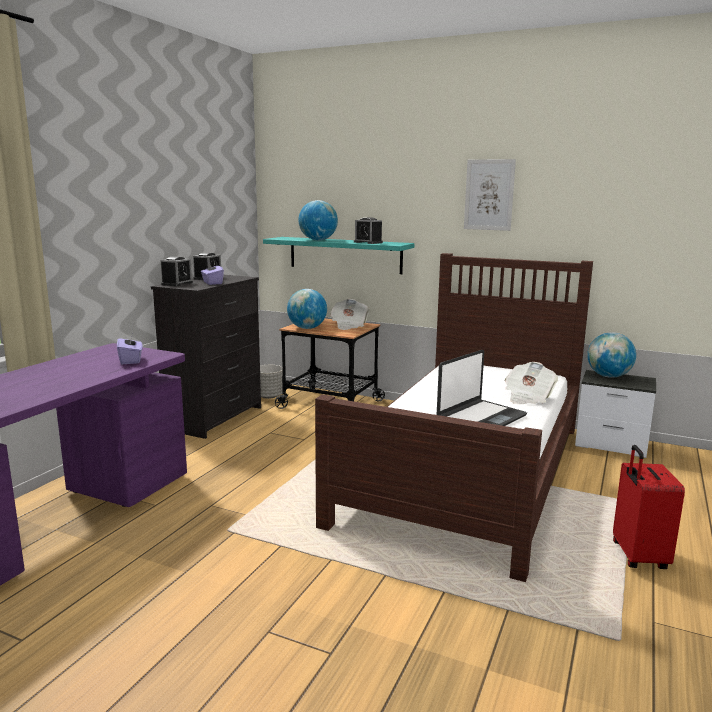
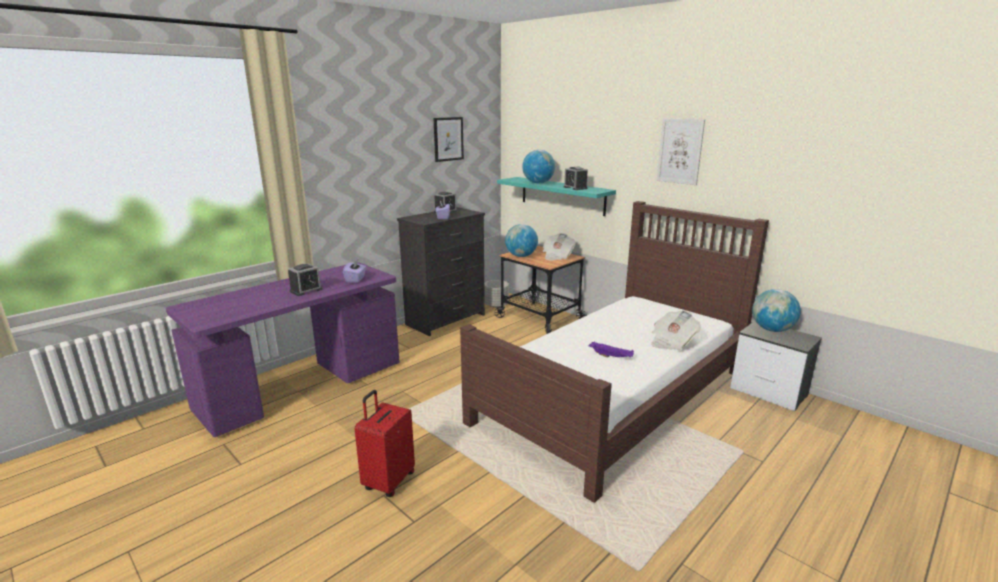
camera: 20 degrees right, 5 degrees up
alarm clock [160,256,193,286] -> alarm clock moved to [288,264,323,296]
laptop [437,350,527,426] -> purple tray [589,342,634,358]
red suitcase [613,445,685,569] -> red suitcase moved to [355,390,415,497]
none -> picture [434,117,464,162]

